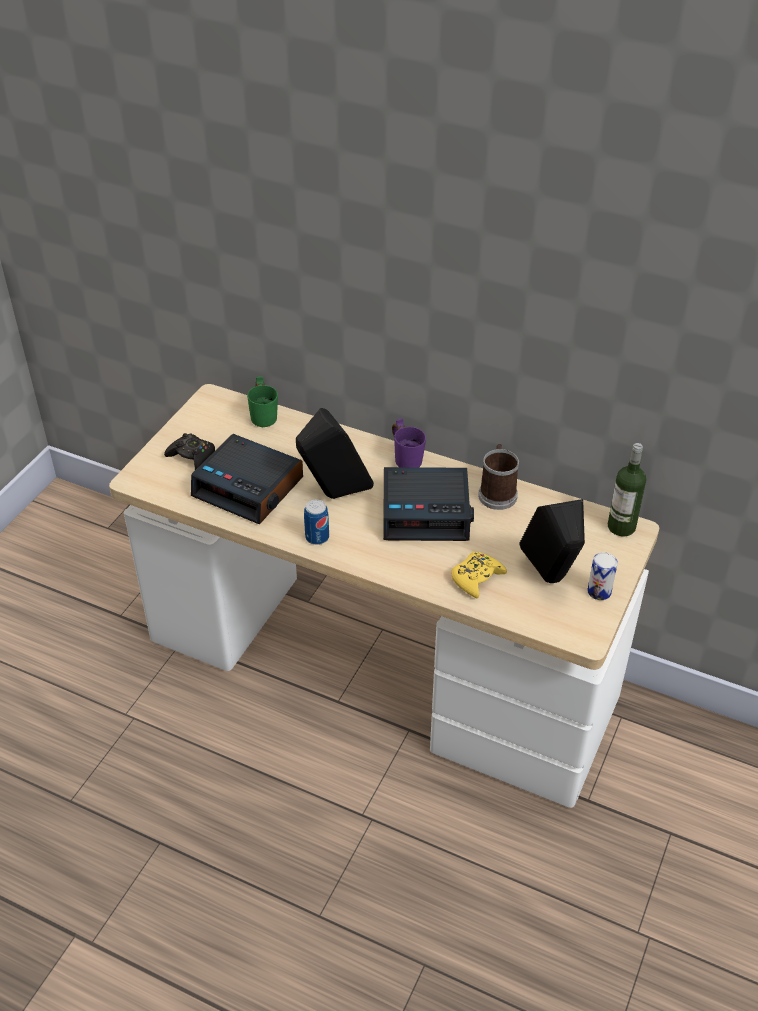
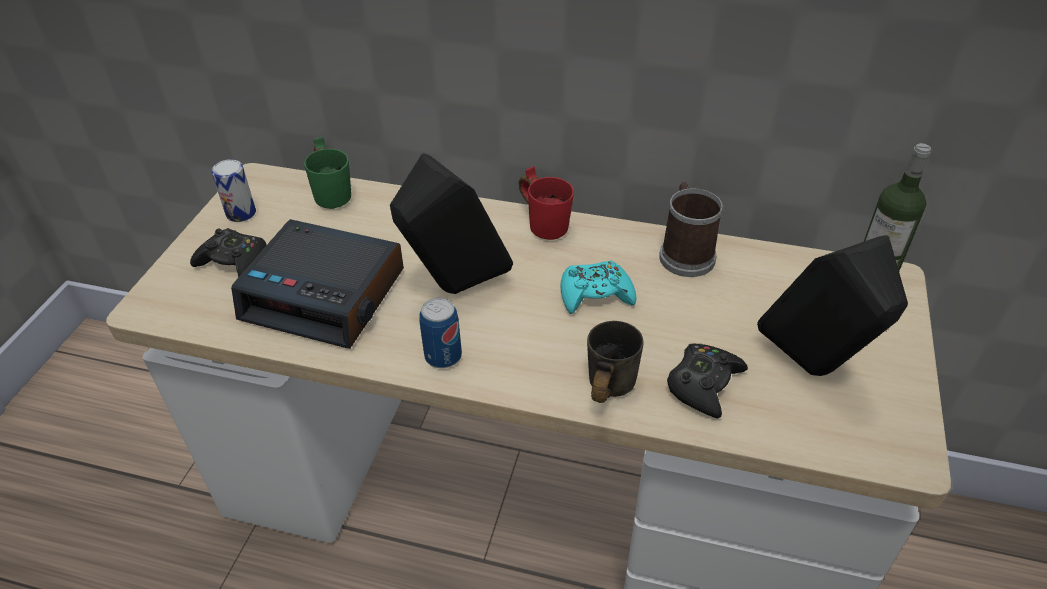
camera: 10 degrees left, 0 degrees up
alarm clock [383,467,474,541] -> turquoise game controller [561,260,637,314]
purple mug [392,418,426,467] -> red mug [519,167,574,240]
yellow game controller [451,552,507,598] -> black game controller [667,344,748,419]
can [587,552,618,600] -> can moved to [211,159,256,222]
none -> grey mug [587,321,644,403]

